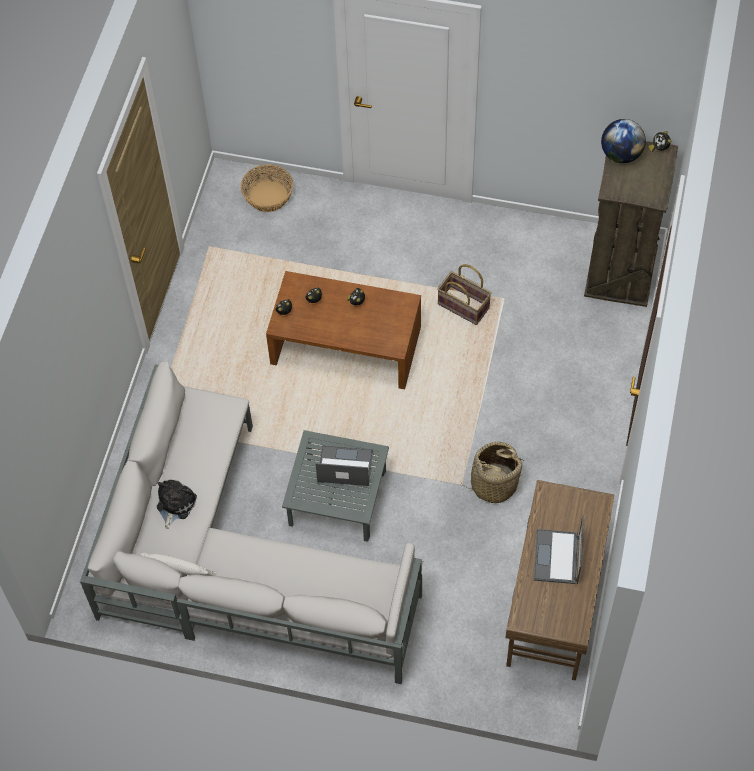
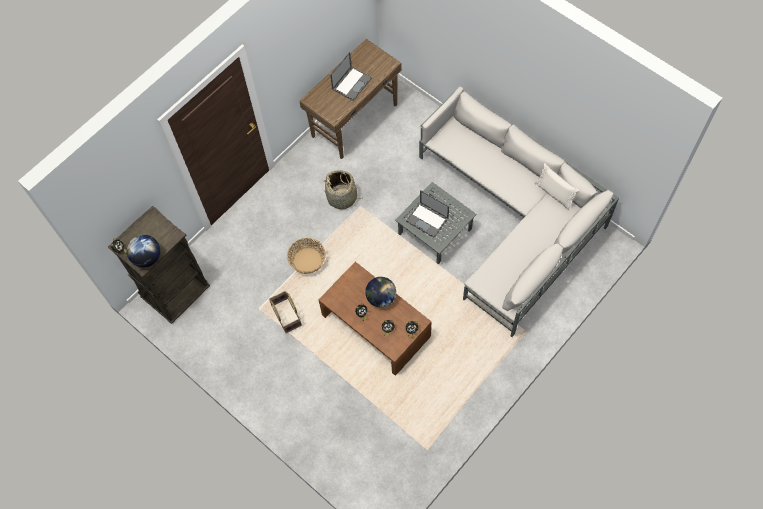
camera: 150 degrees left, 5 degrees up
plush toy [157,479,197,529] -> none
basket [241,164,293,212] -> basket moved to [287,238,326,274]
none -> globe [365,277,396,307]

